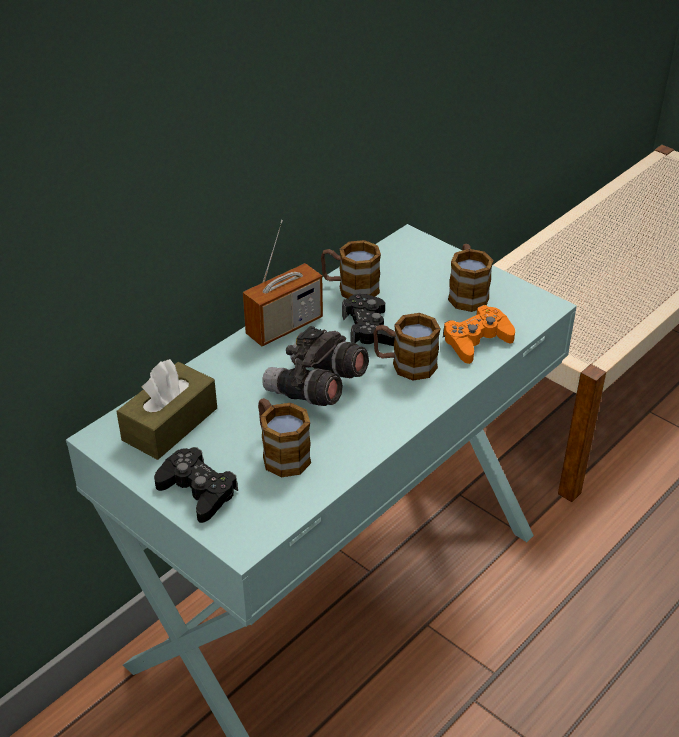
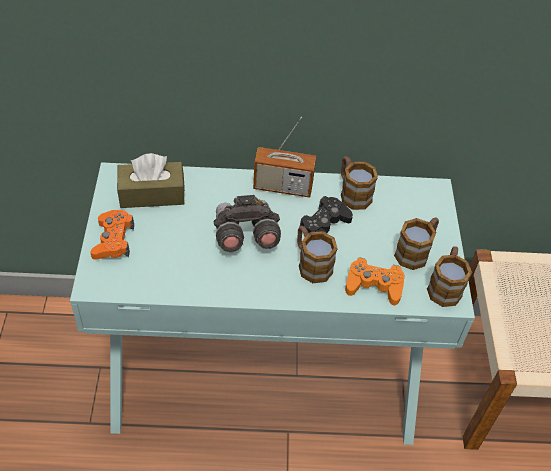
camera: 45 degrees right, 10 degrees up
black game controller [154,447,238,523] -> orange game controller [90,210,134,260]
mug [258,398,311,477] -> mug moved to [427,246,472,307]

